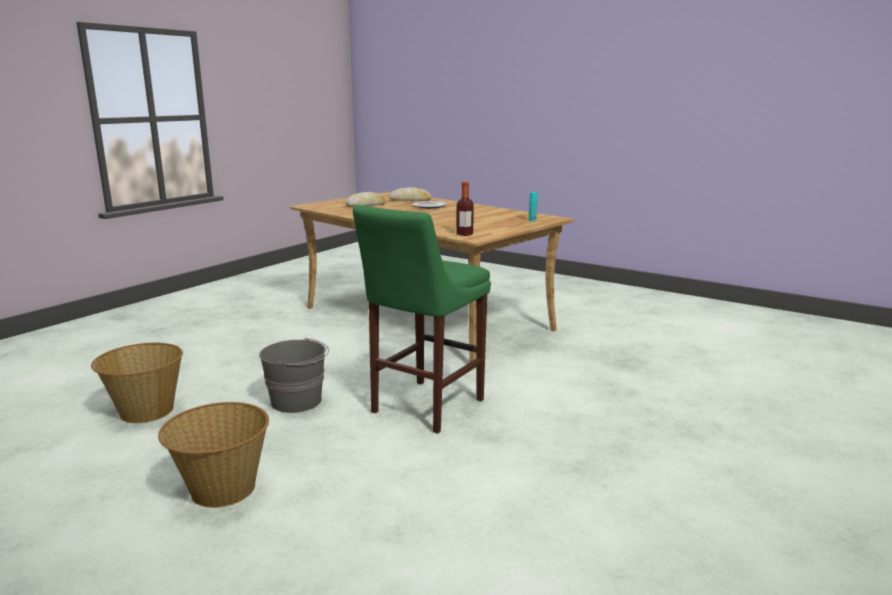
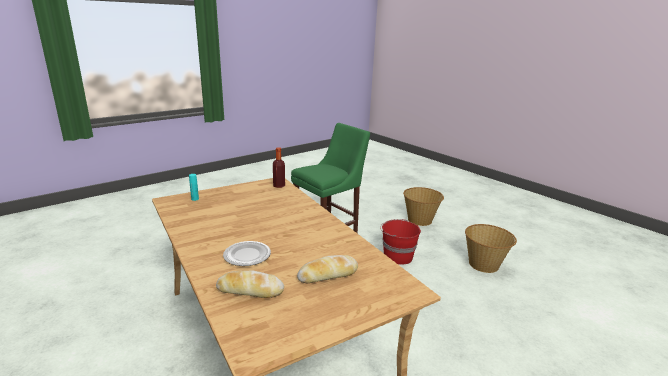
camera: 165 degrees left, 5 degrees up
grey bucket [259,338,329,413] -> red bucket [380,219,421,265]

